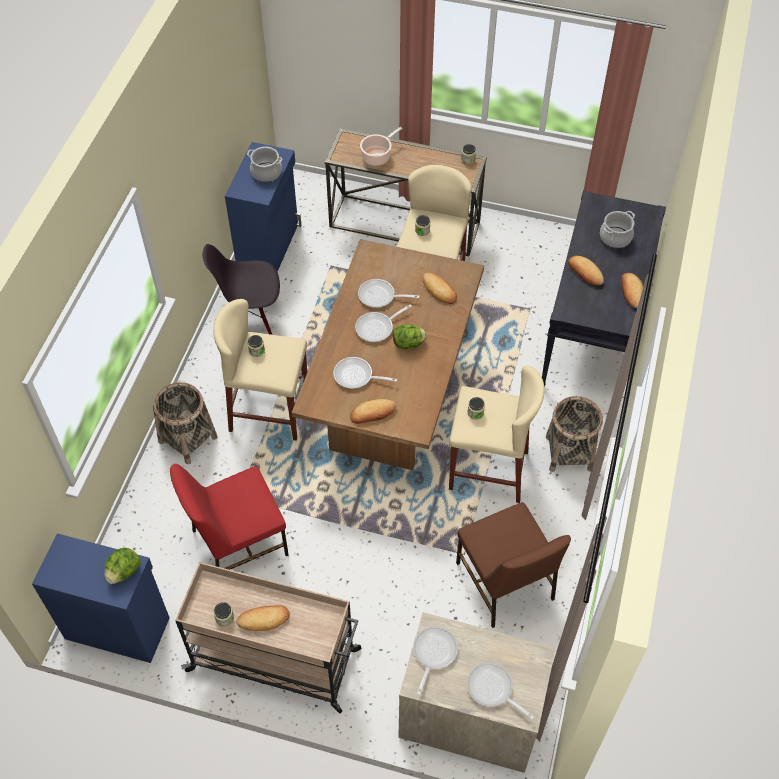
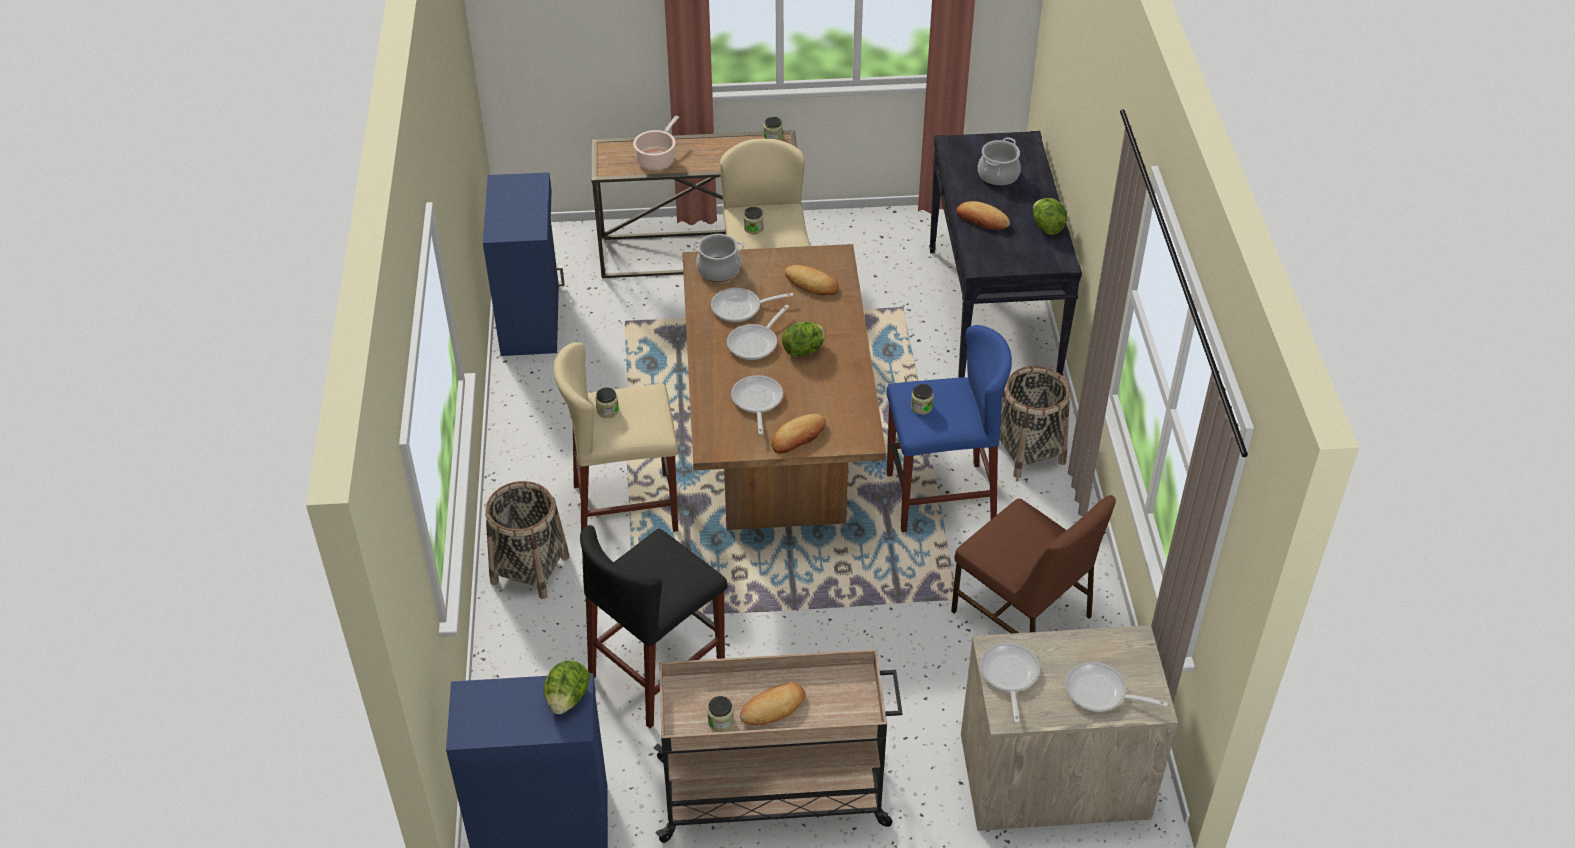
camera: 20 degrees left, 10 degrees down
red chair [170,464,289,570] -> black stool [580,525,728,728]
black chair [203,244,280,335] -> none
cooking pot [247,147,282,182] -> cooking pot moved to [692,234,744,282]
frying pan [334,357,397,389] -> frying pan turned 90 degrees clockwise [731,375,783,435]
beige stool [449,366,545,503] -> blue stool [886,325,1012,532]
bread [621,273,643,308] -> lettuce [1033,198,1067,235]

